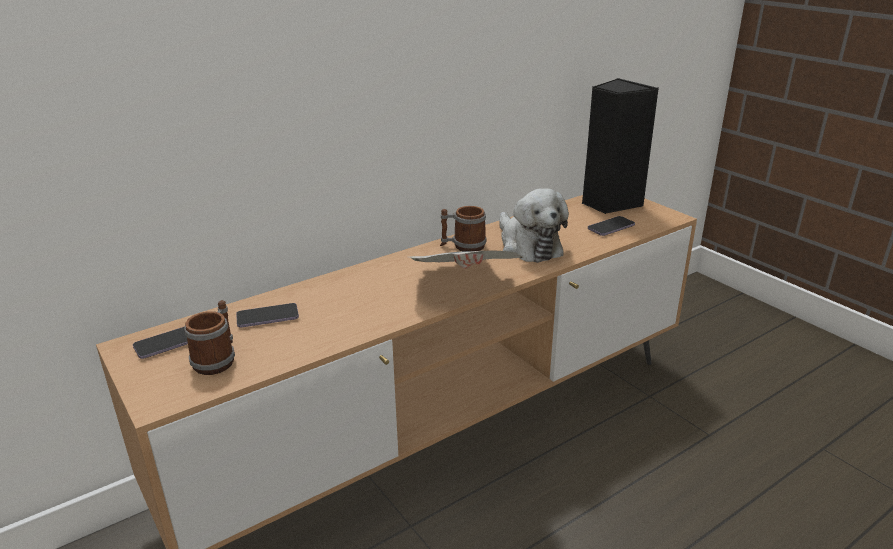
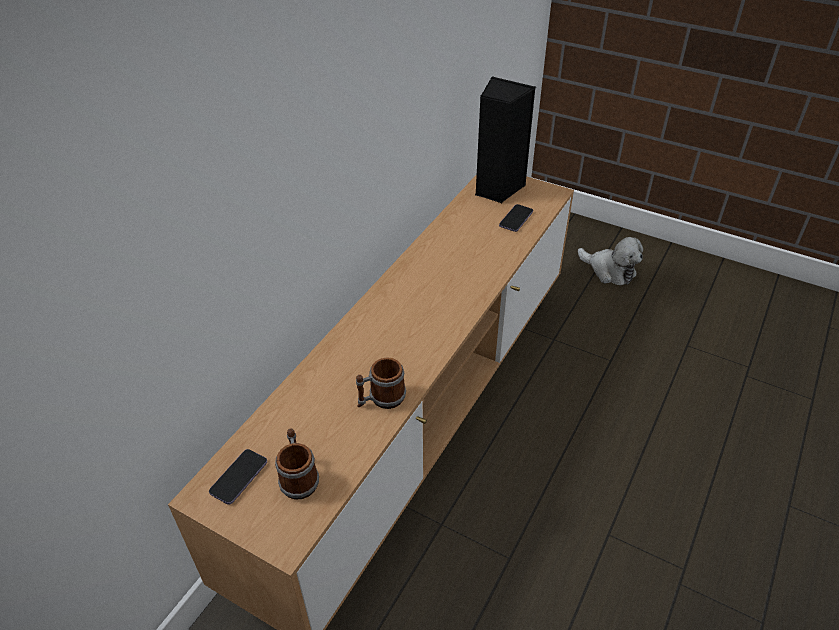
camera: 25 degrees left, 15 degrees up
phone [236,303,299,328] -> none
newspaper [409,251,523,269] -> none
mug [440,206,487,251] -> mug moved to [356,357,406,409]
plush toy [499,188,569,263] -> plush toy moved to [578,237,643,285]

